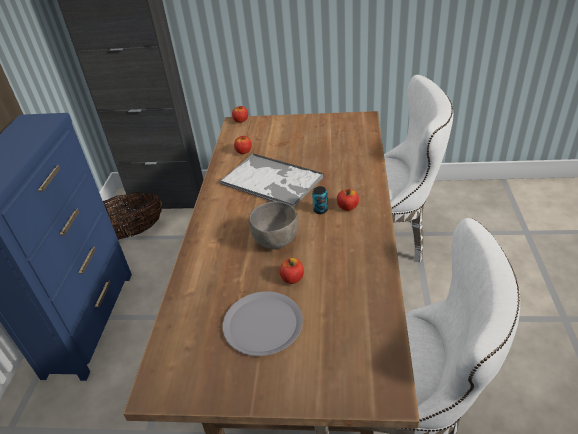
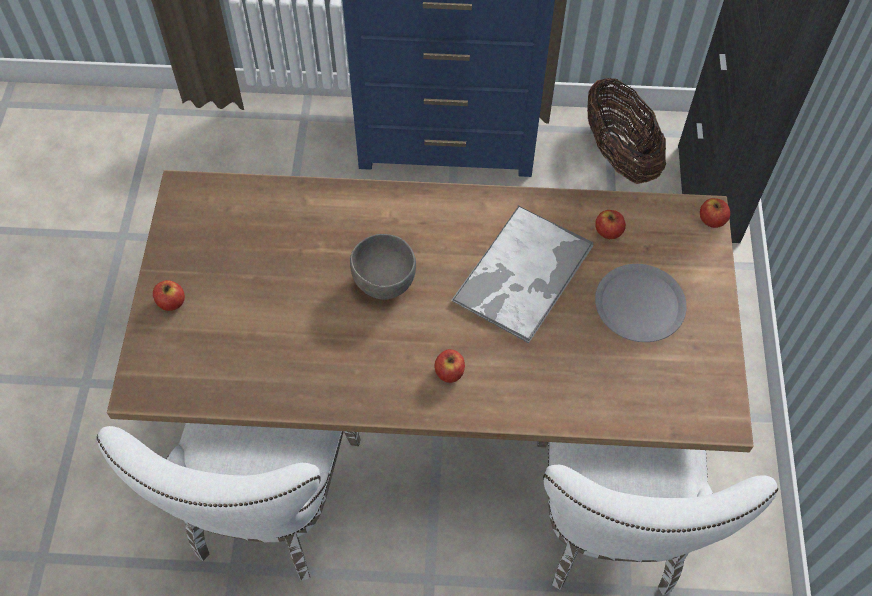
camera: 85 degrees right, 20 degrees up
grey plate [223,291,303,356] -> grey plate moved to [595,264,687,342]
apple [280,258,304,284] -> apple moved to [153,280,185,311]
can [312,186,328,214] -> none

